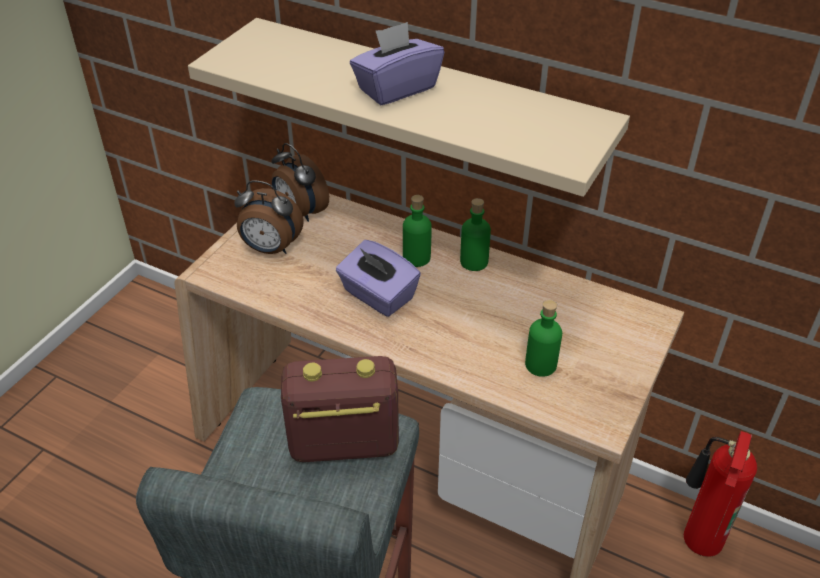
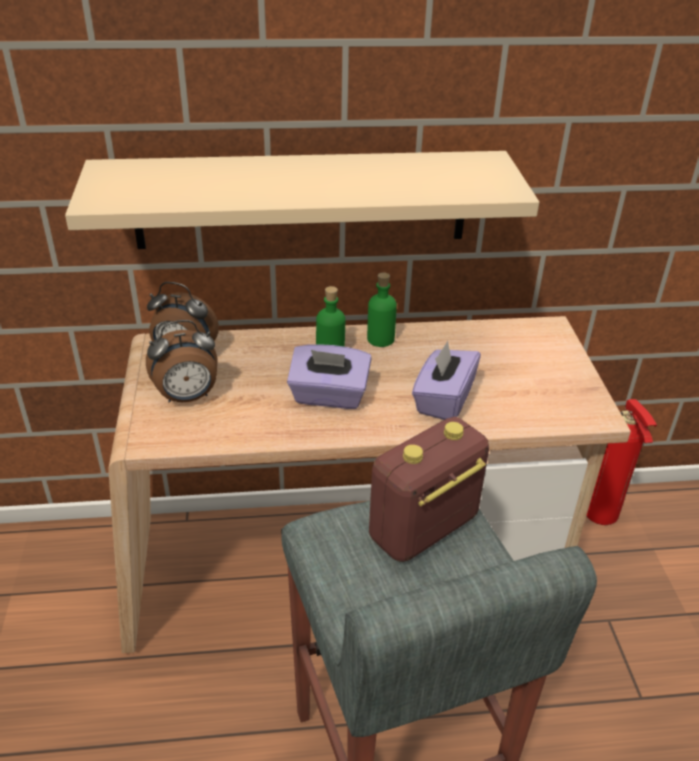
camera: 35 degrees left, 5 degrees down
purple tissue box [350,22,444,105] -> purple tissue box moved to [412,341,481,420]
green bottle [525,300,562,377] -> none

